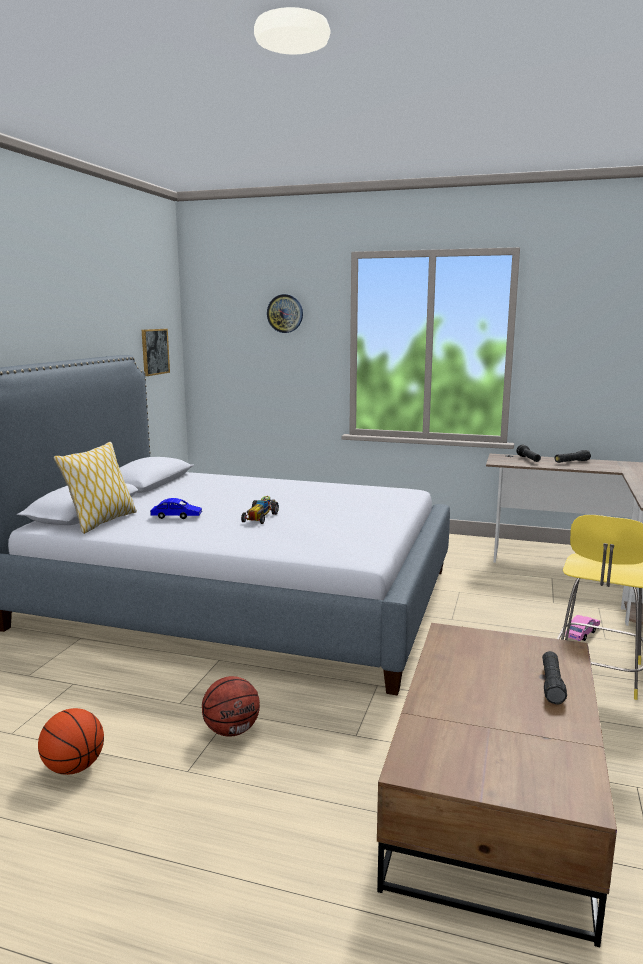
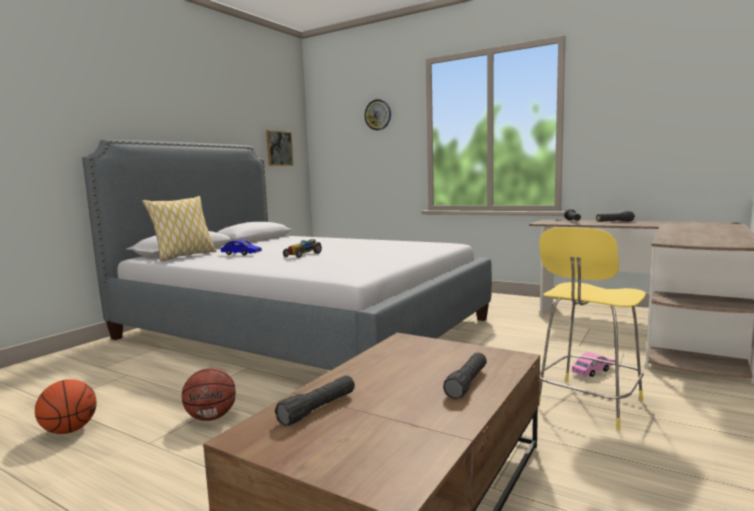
camera: 15 degrees right, 5 degrees down
none -> black flashlight [275,376,355,426]

